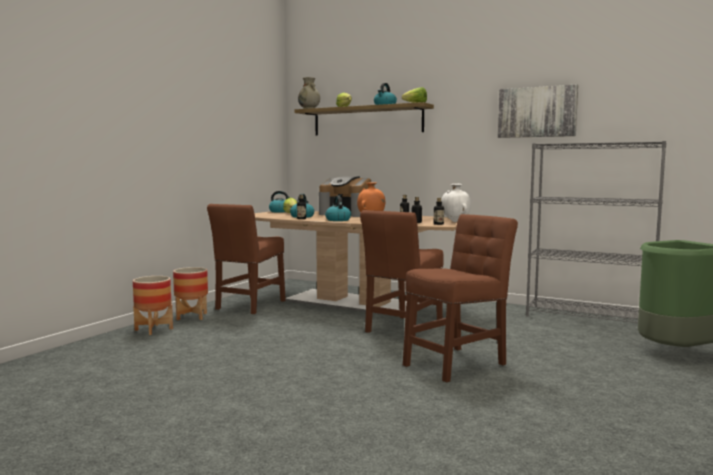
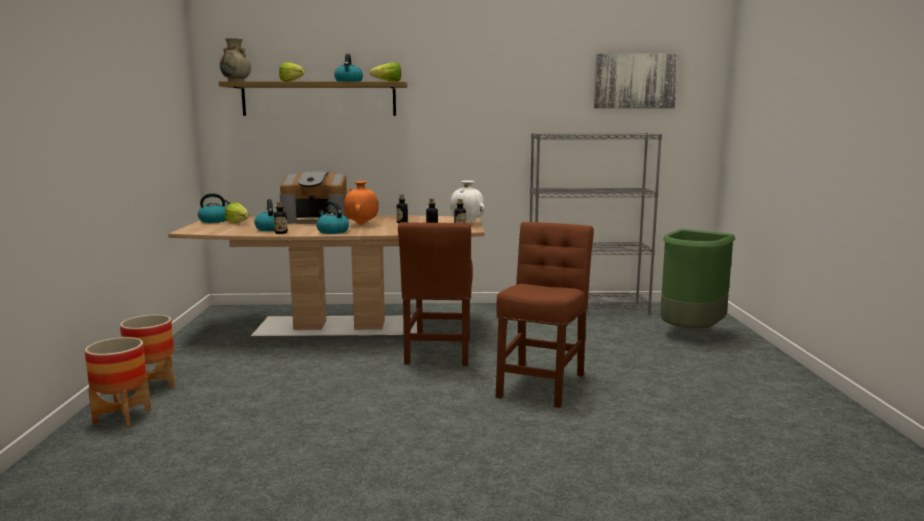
camera: 30 degrees left, 5 degrees up
brown chair [207,204,286,314] -> none
picture [498,85,578,138] -> picture moved to [594,54,679,108]

